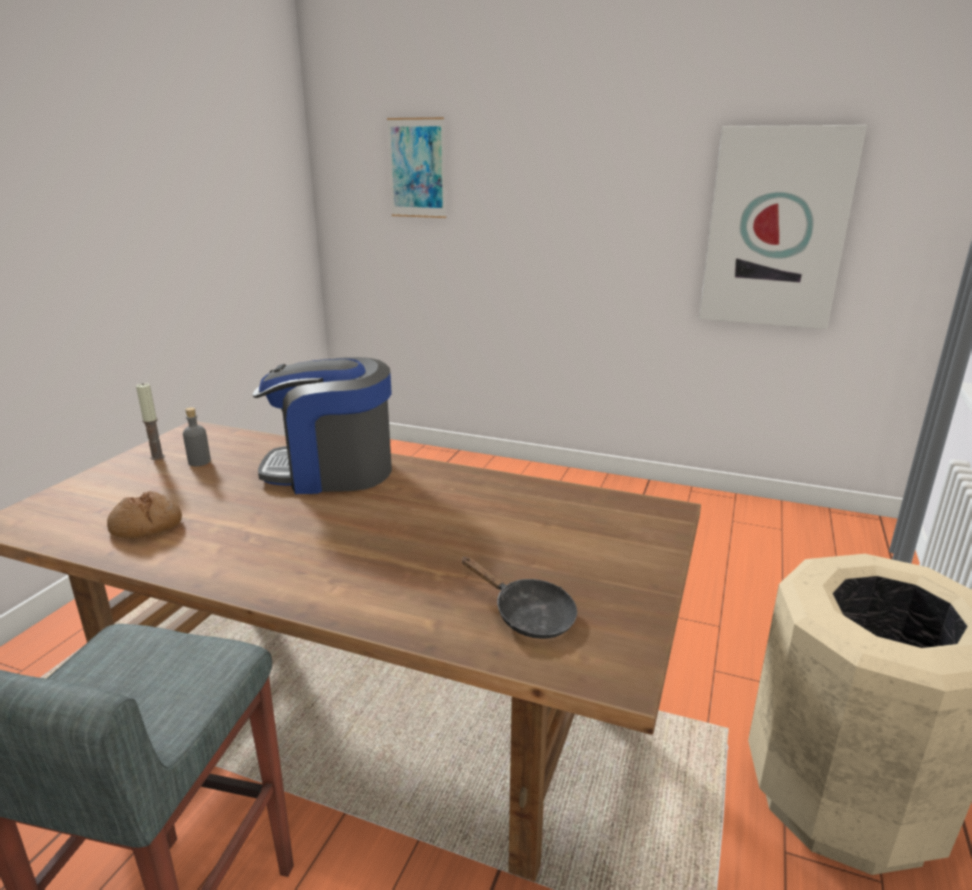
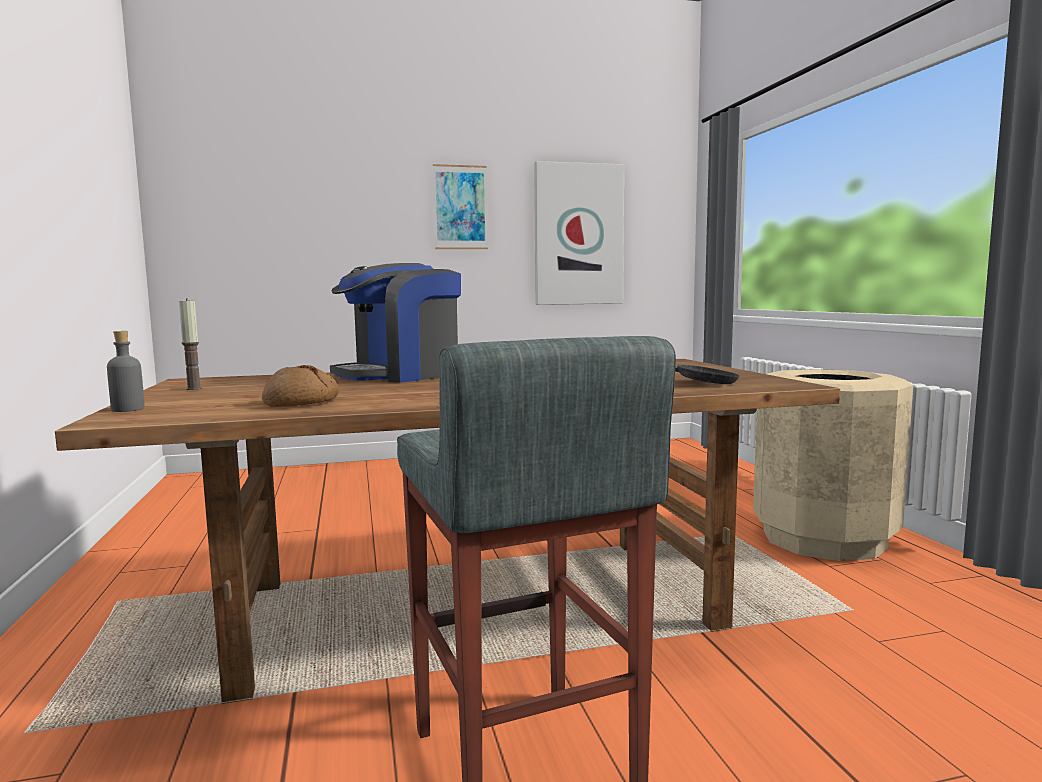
camera: 35 degrees left, 15 degrees down
grey bottle [183,407,211,466] -> grey bottle moved to [107,331,145,412]
picture [387,117,446,218] -> picture moved to [433,164,488,249]

